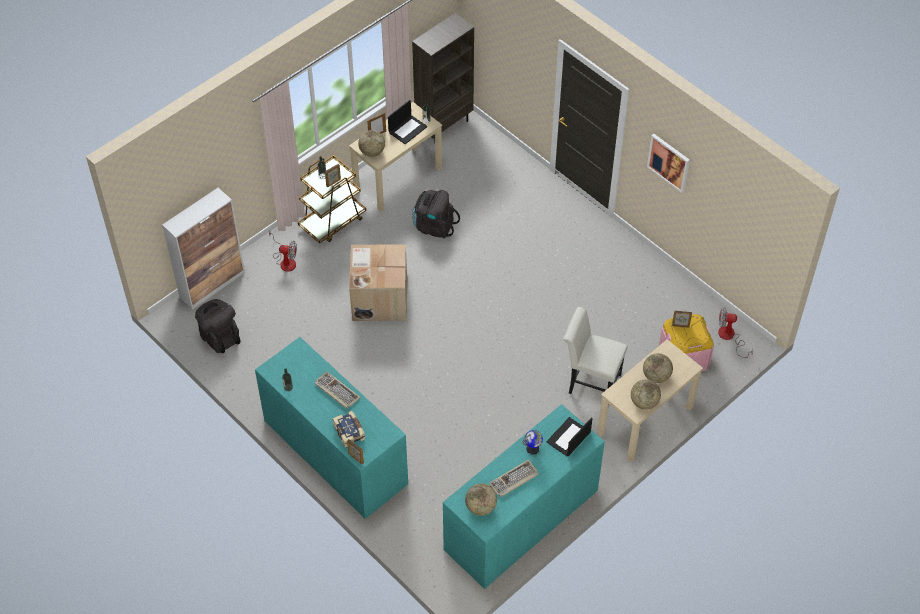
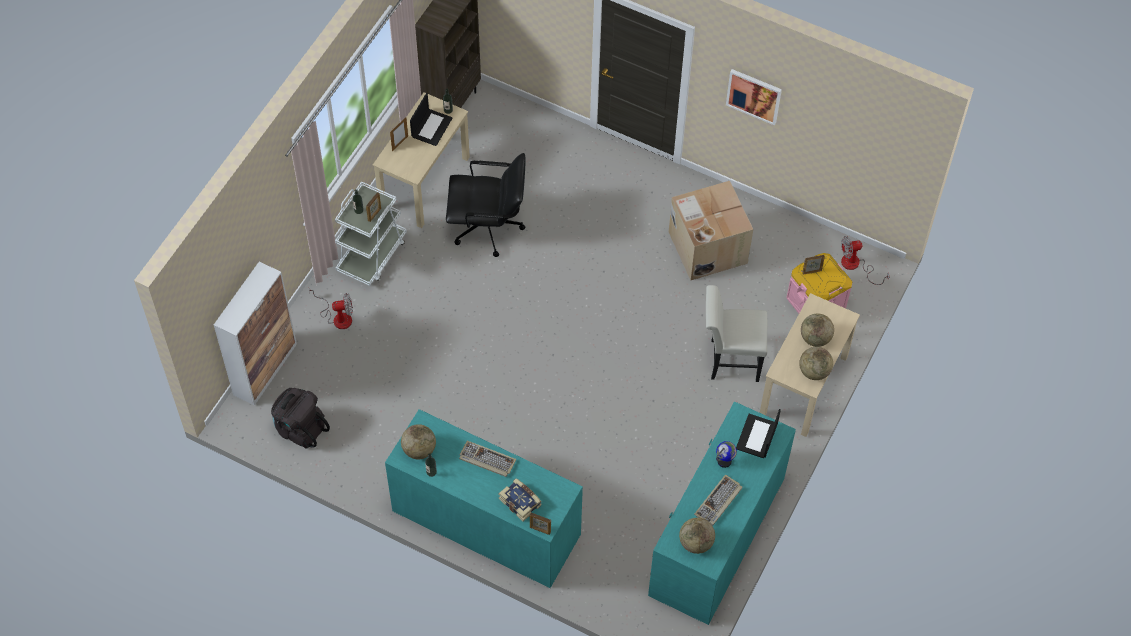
camera: 20 degrees left, 5 degrees up
brown cart [298,155,366,244] -> white cart [335,181,407,286]
cardboard box [349,244,407,321] -> cardboard box moved to [668,181,753,280]
globe [358,130,385,157] -> globe moved to [401,424,436,459]
black backpack [412,190,460,239] -> black office chair [446,153,526,257]

